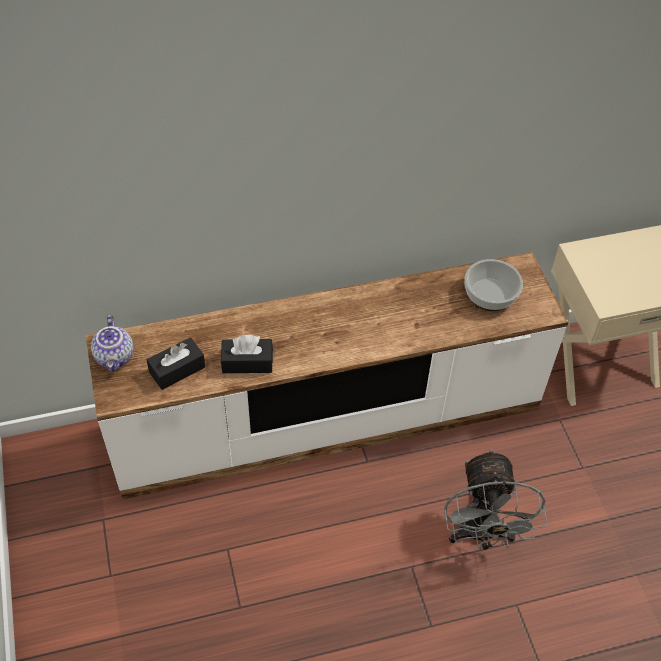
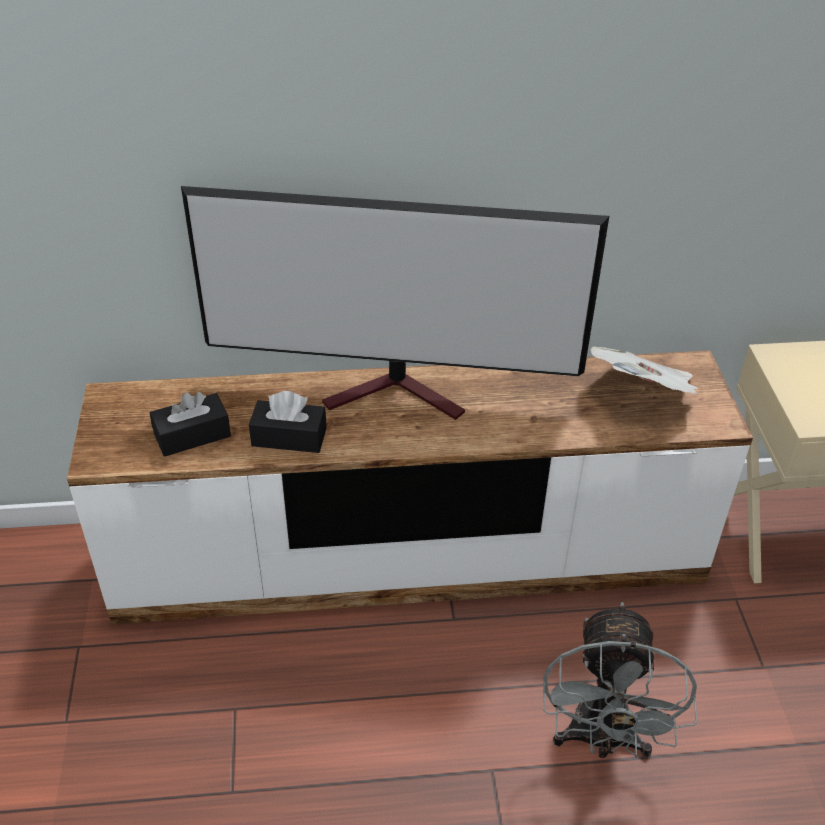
camera: 10 degrees right, 10 degrees down
teapot [91,315,134,372] -> none
bowl [464,259,523,311] -> newspaper [591,347,698,395]
none -> television [181,186,609,420]

